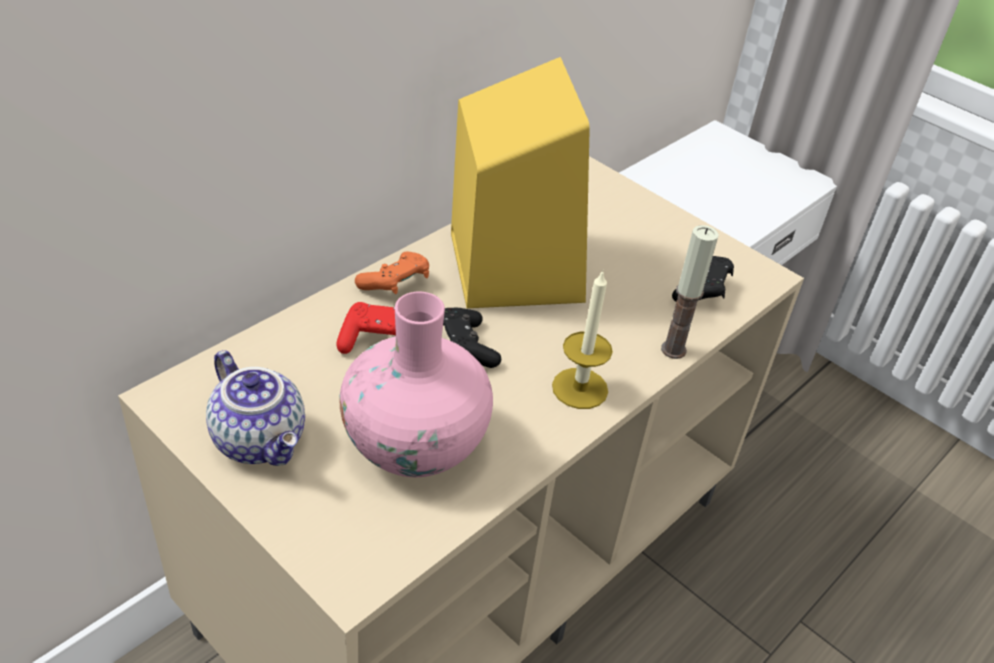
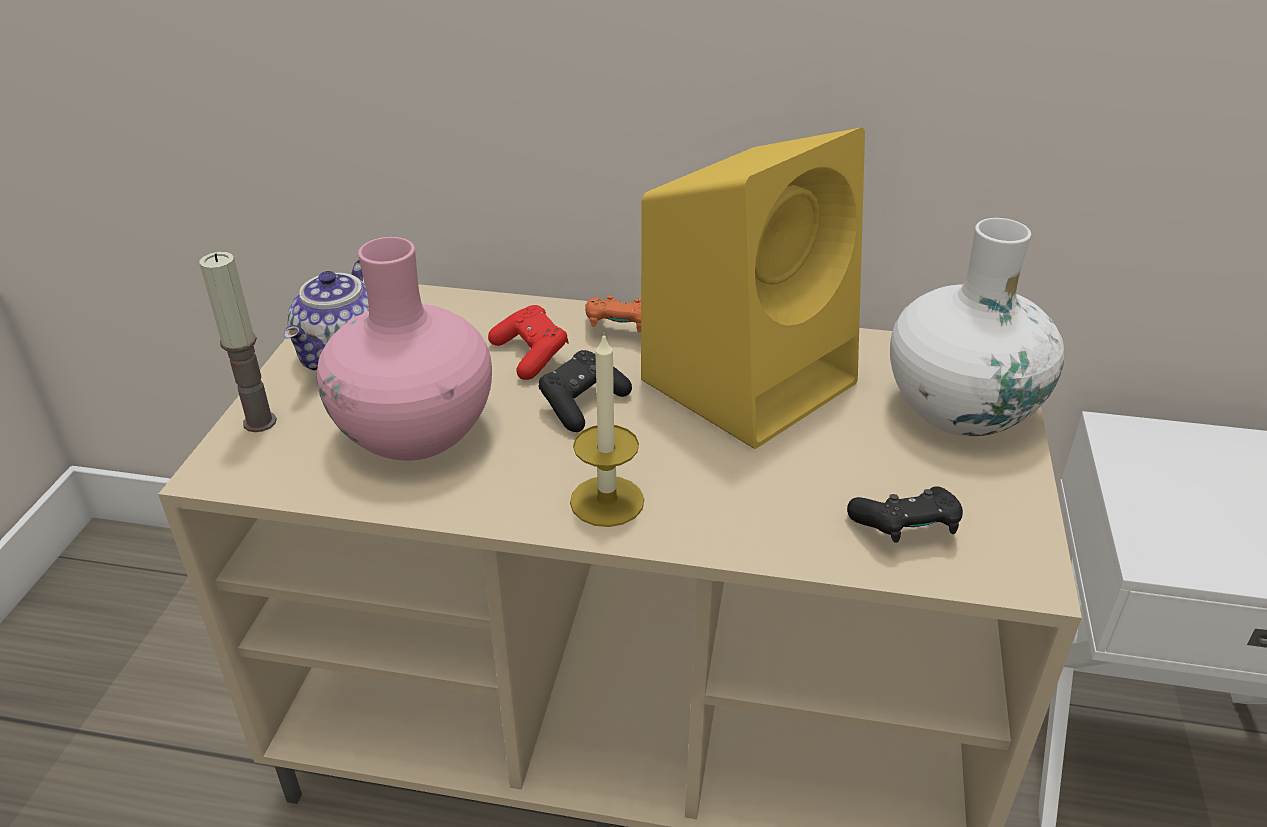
camera: 60 degrees right, 5 degrees down
candle [661,225,719,359] -> candle moved to [200,252,277,432]
none -> white vase [890,218,1064,437]

